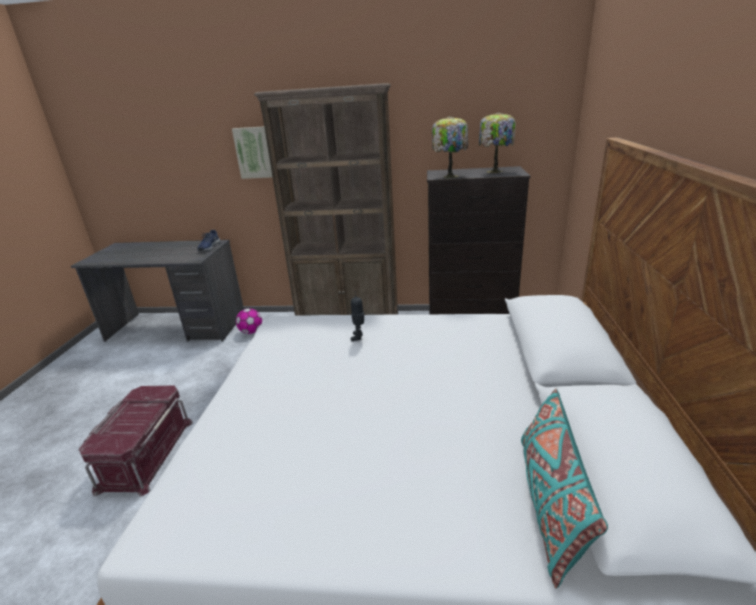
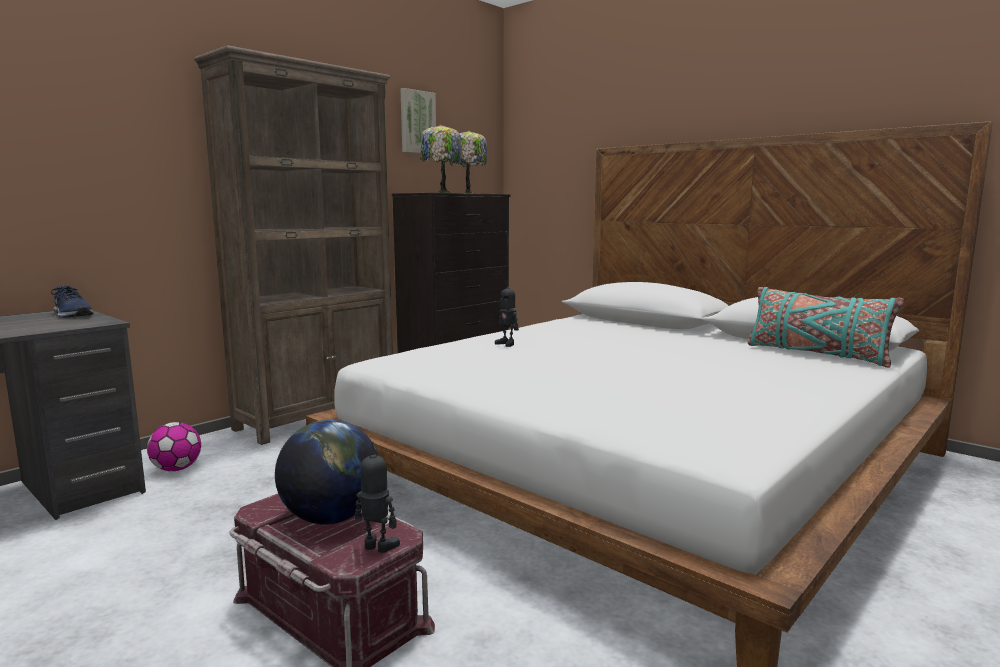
camera: 55 degrees left, 15 degrees down
picture [232,126,272,179] -> picture moved to [401,88,436,153]
none -> globe [275,420,378,525]
none -> toy robot [355,441,400,553]

